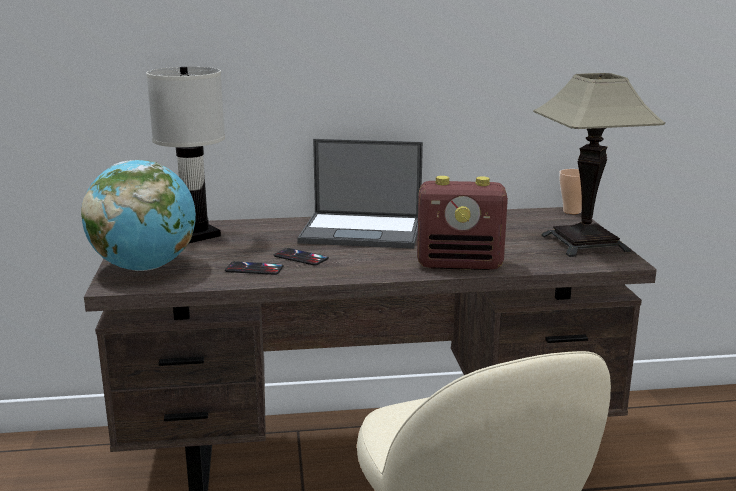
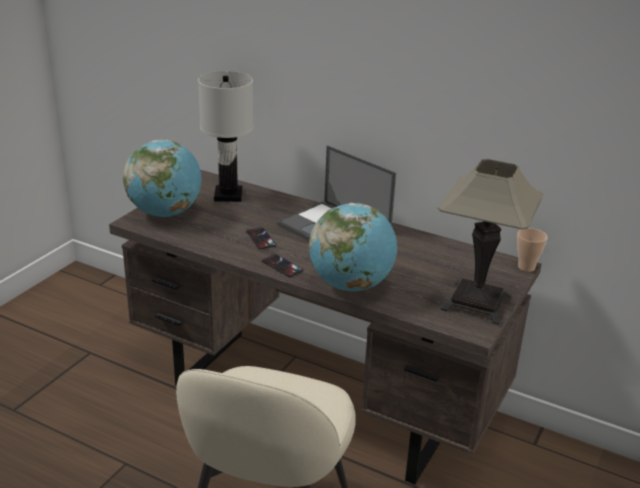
camera: 35 degrees right, 10 degrees up
phone [225,261,283,275] -> phone moved to [262,254,303,277]
radio [417,176,508,270] -> globe [309,203,397,291]

